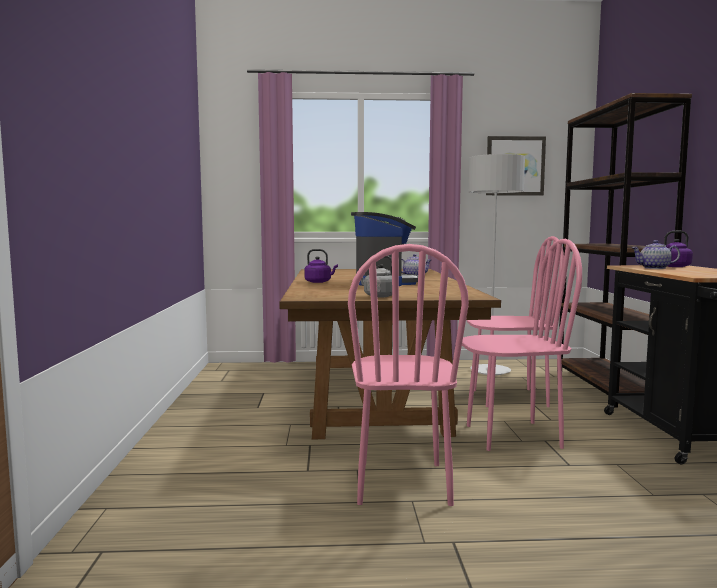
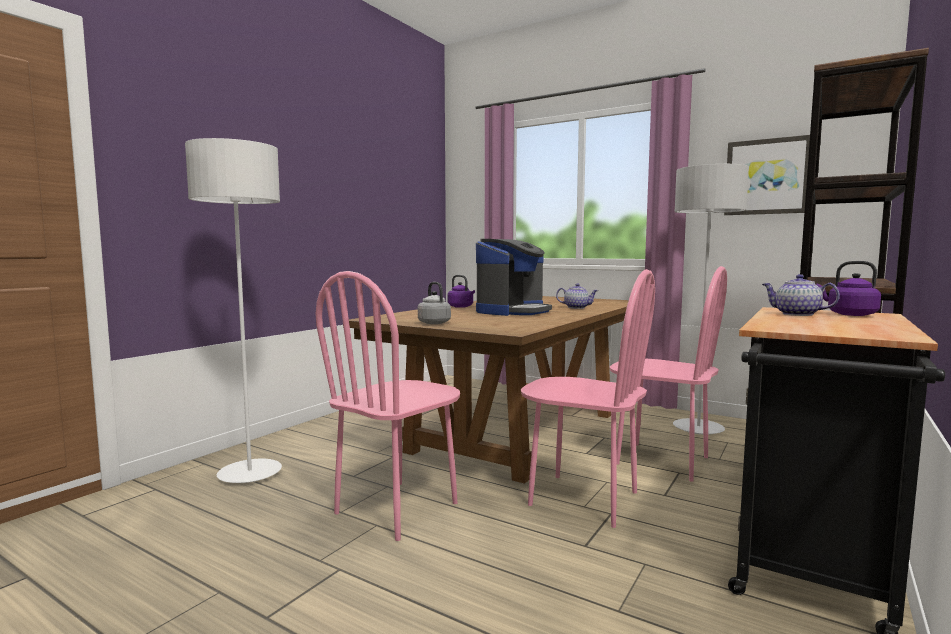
camera: 35 degrees right, 0 degrees up
none -> white floor lamp [185,138,282,483]

